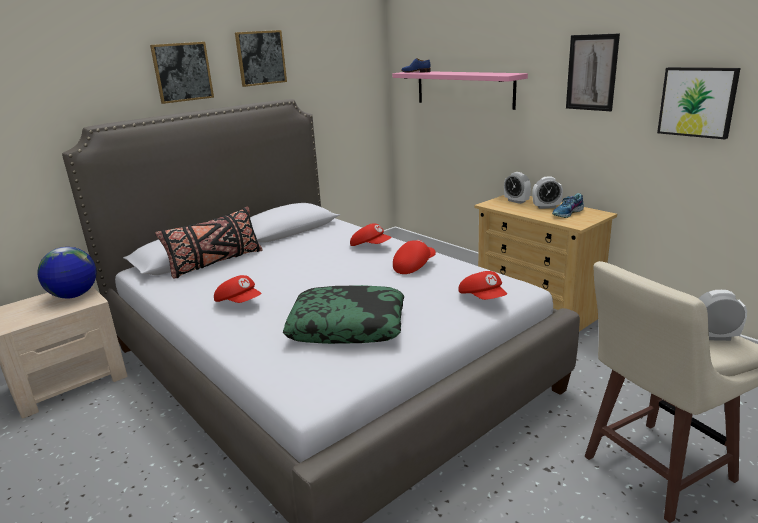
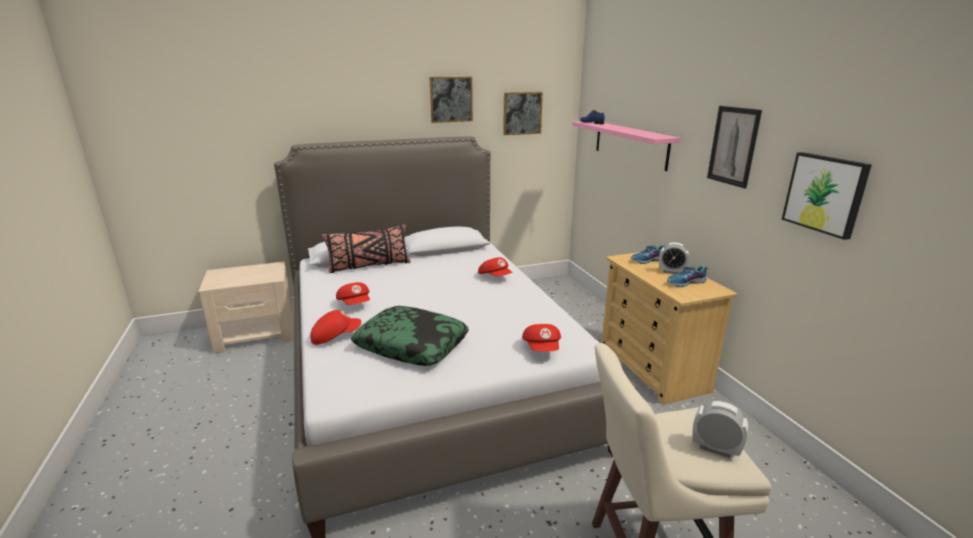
camera: 20 degrees right, 0 degrees up
globe [37,247,97,298] -> none
picture [150,42,214,104] -> picture moved to [503,92,543,135]
red cap [393,240,436,274] -> red cap moved to [310,310,361,345]
alarm clock [504,172,531,204] -> shoe [631,244,666,264]

